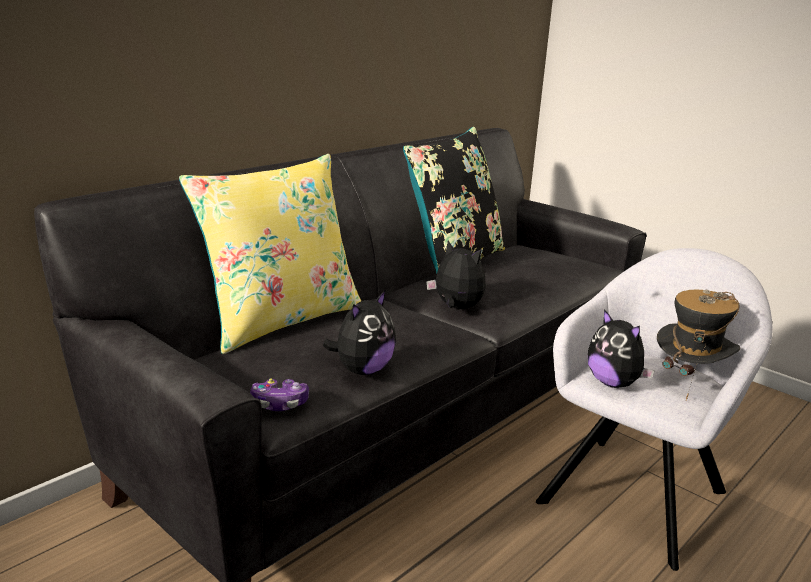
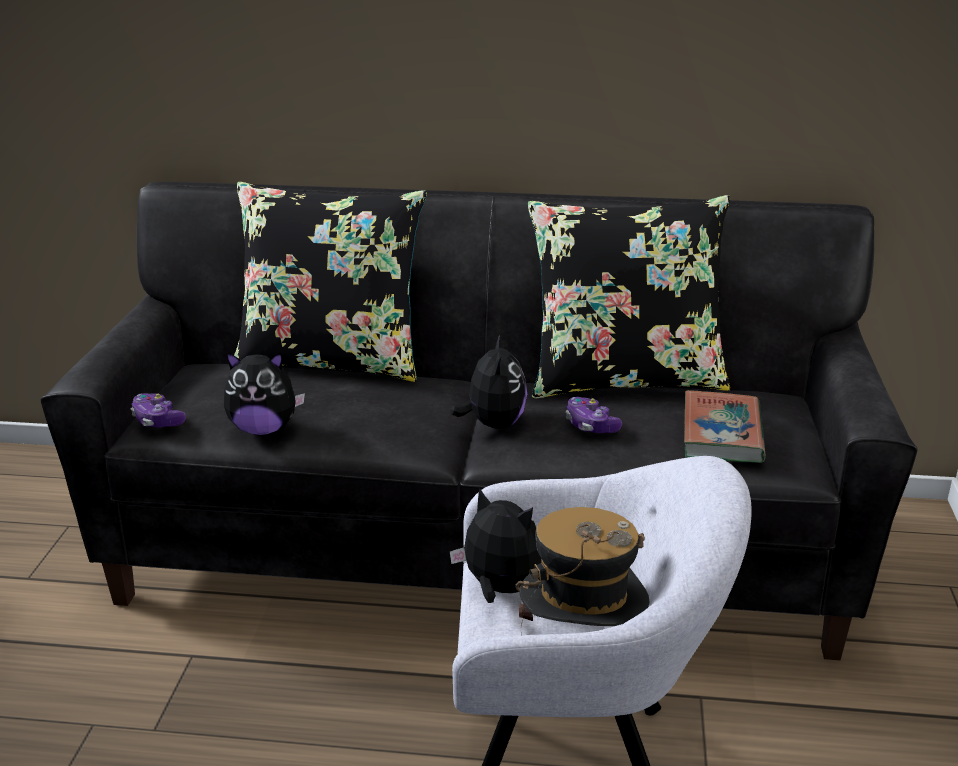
camera: 55 degrees right, 5 degrees up
yellow pillow [179,154,361,354] -> black pillow [234,182,427,382]
plush toy [588,309,655,388] -> plush toy turned 105 degrees clockwise [449,488,542,603]
none -> game controller [566,397,622,433]
none -> book [684,390,765,463]

